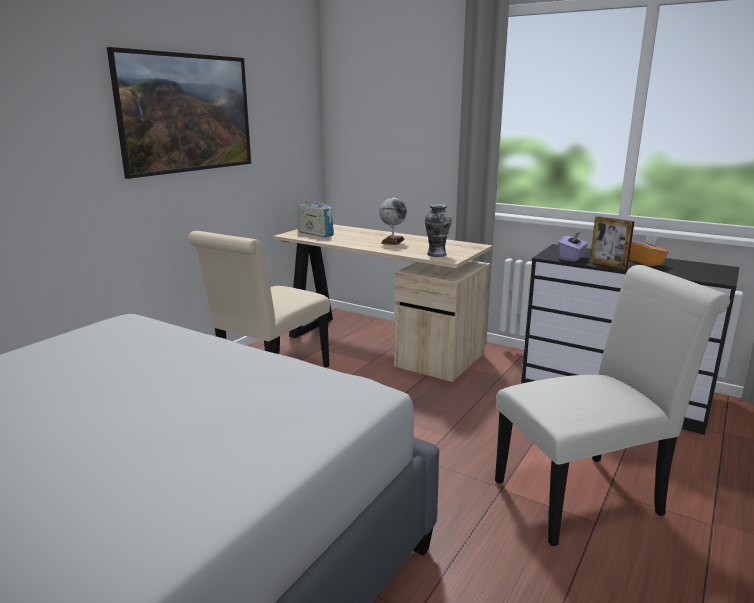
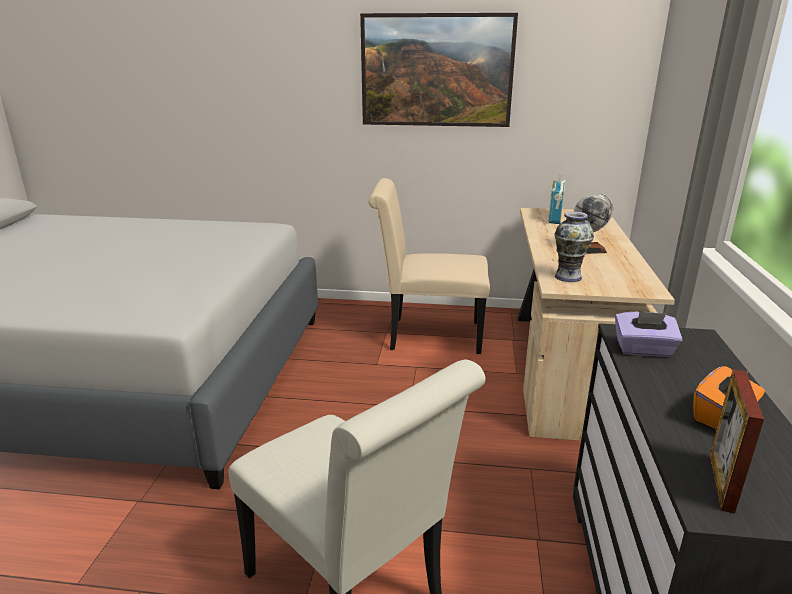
camera: 65 degrees right, 5 degrees up
picture frame [590,216,635,269] -> picture frame moved to [709,369,764,514]

